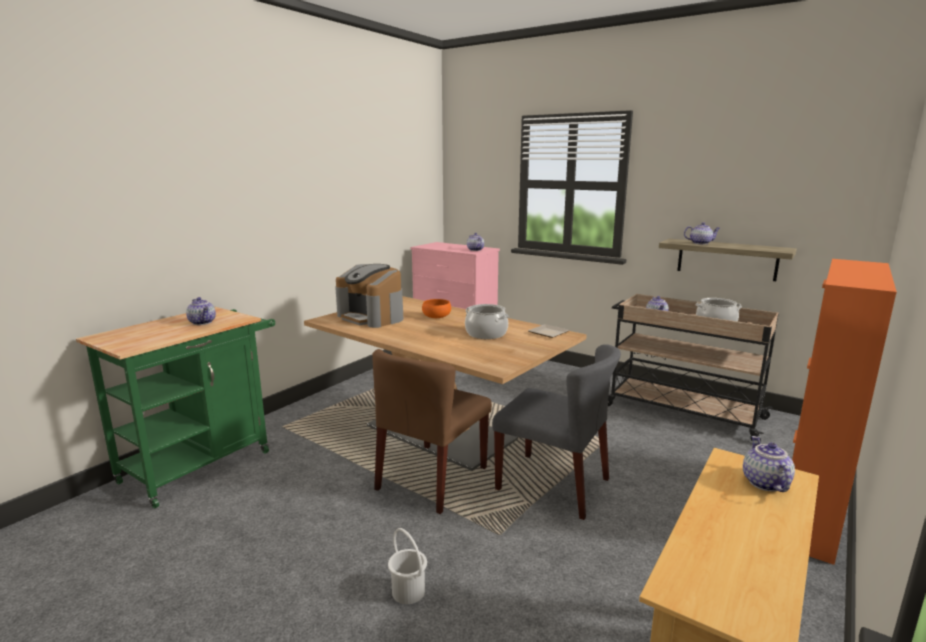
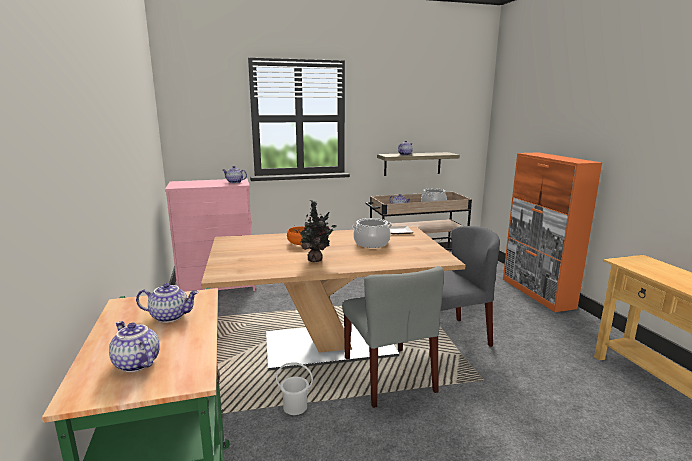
camera: 50 degrees left, 0 degrees up
coffee machine [335,264,403,328] -> none
brown chair [372,349,492,514] -> grey chair [342,266,444,408]
white bucket [388,528,427,604] -> white bucket moved to [276,362,313,415]
teapot [743,436,795,492] -> teapot moved to [109,321,160,372]
none -> potted plant [294,200,337,262]

